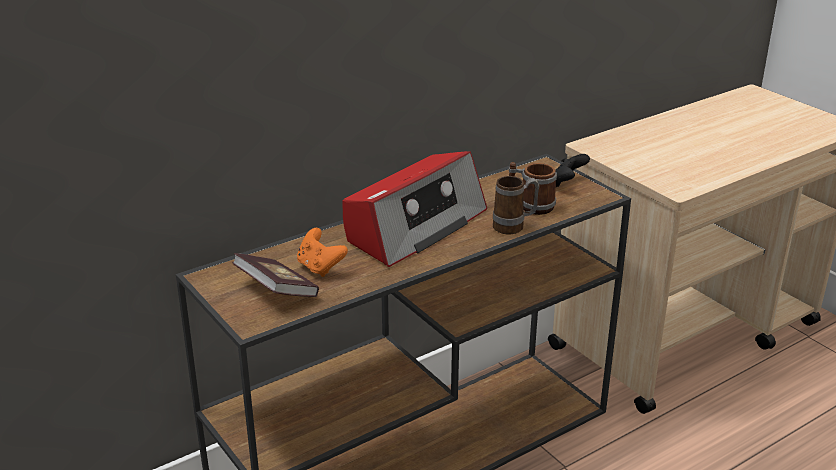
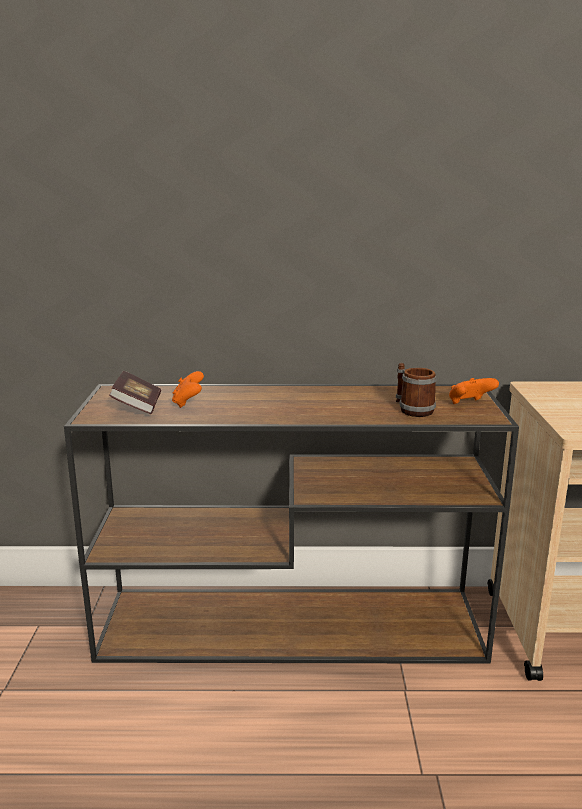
camera: 35 degrees right, 10 degrees down
radio [343,151,487,267] -> none
mug [493,176,539,234] -> none
black game controller [556,154,590,187] -> orange game controller [449,378,499,404]

